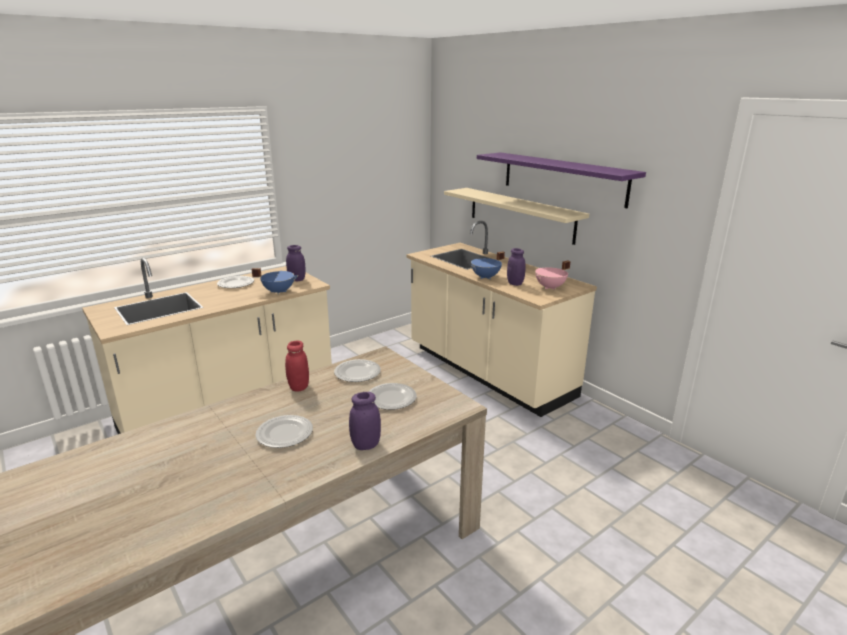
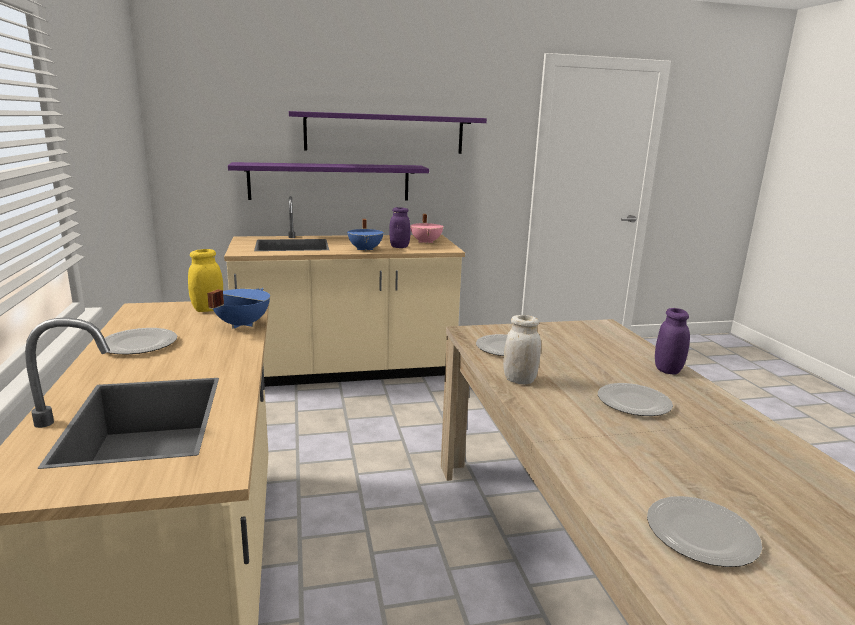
camera: 65 degrees left, 5 degrees down
red jar [285,341,309,392] -> white jar [503,315,541,384]
purple jar [286,245,306,281] -> yellow jar [188,249,223,312]
plate [368,383,417,410] -> plate moved to [647,496,762,567]
beige shelf [444,188,589,245] -> purple shelf [228,162,429,201]

